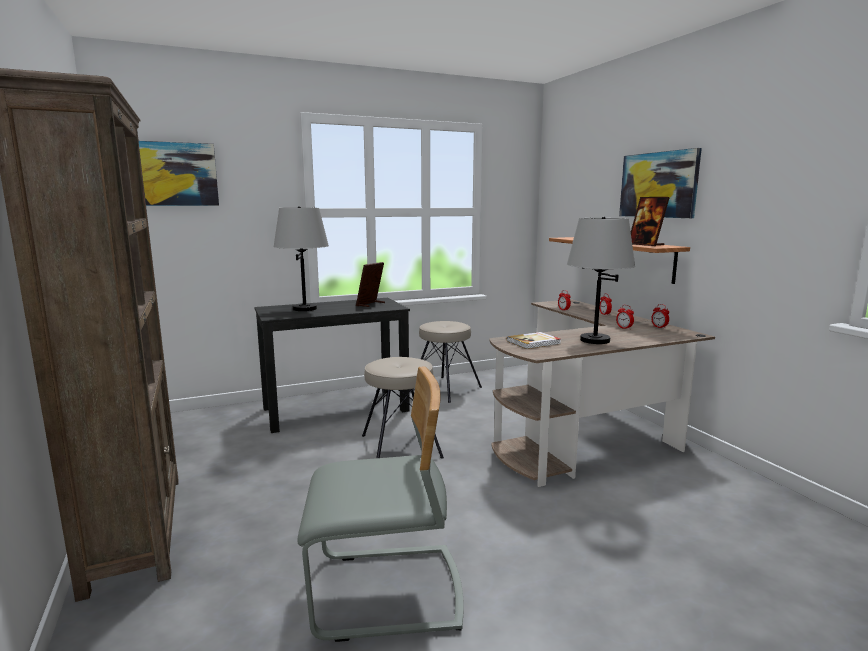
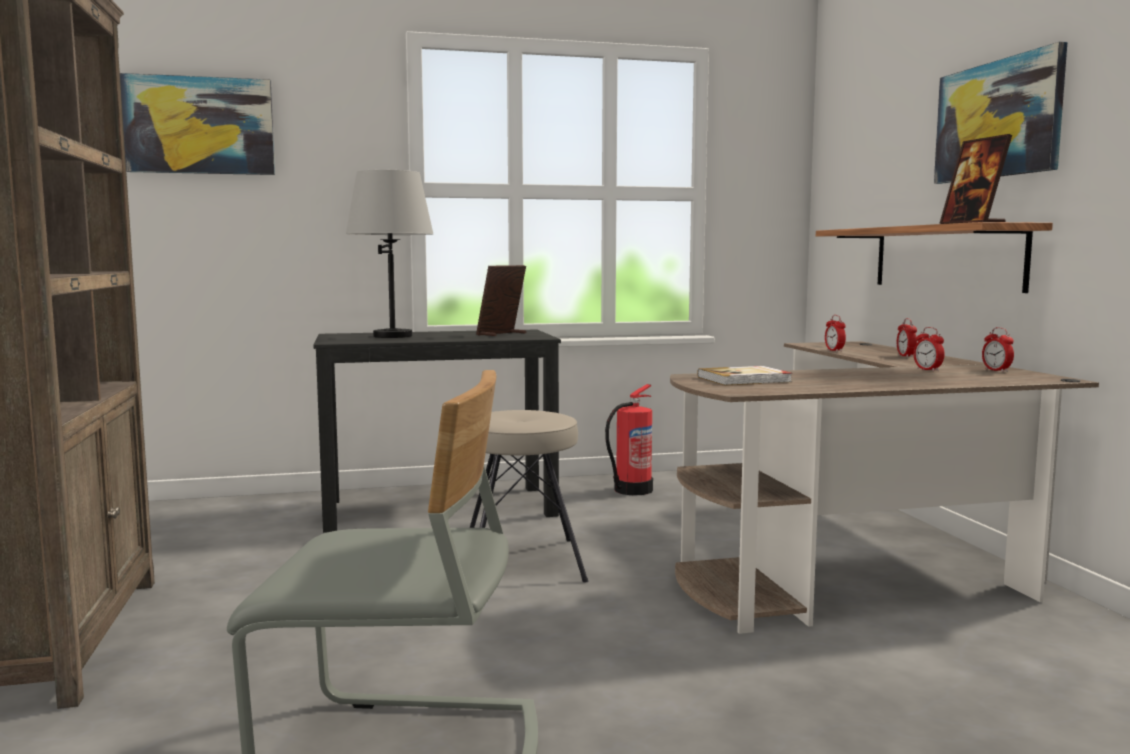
camera: 10 degrees right, 5 degrees down
beige stool [409,321,482,403] -> fire extinguisher [605,384,653,495]
grey table lamp [567,217,635,344] -> none

